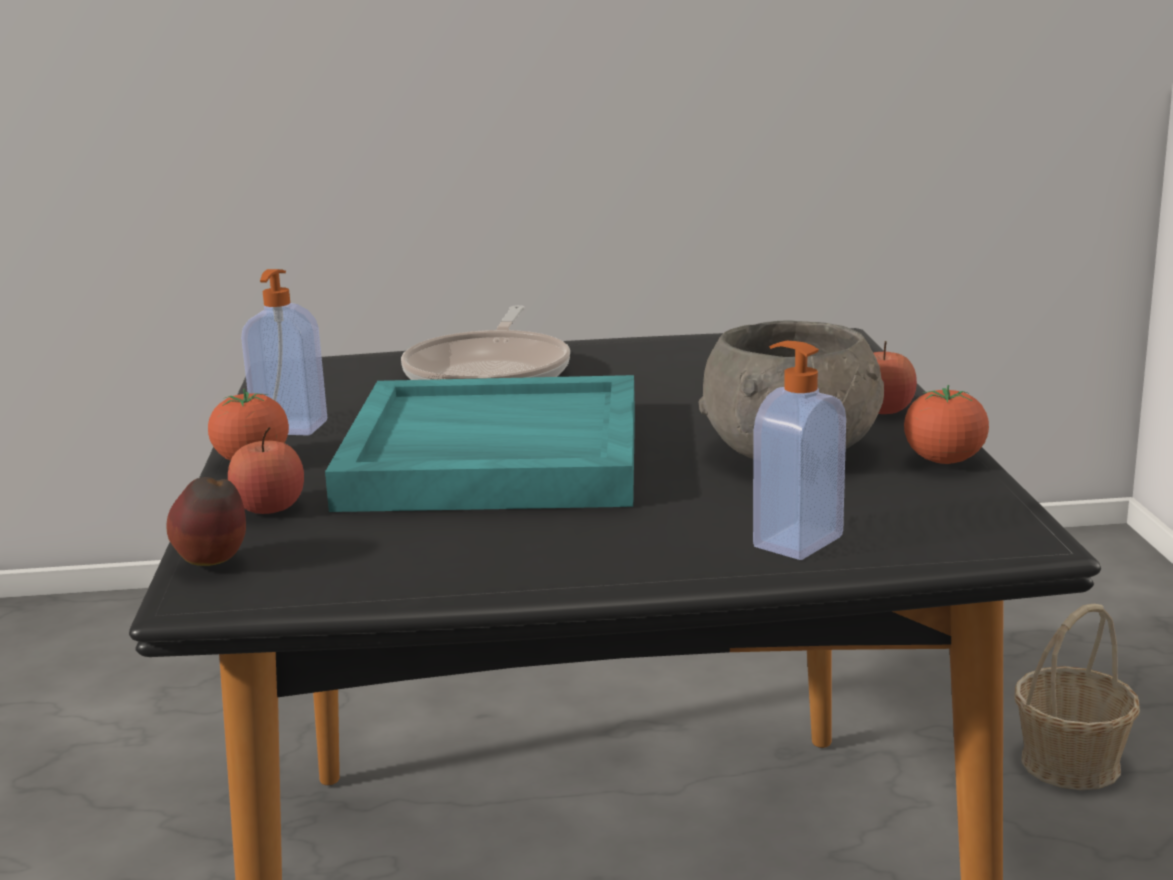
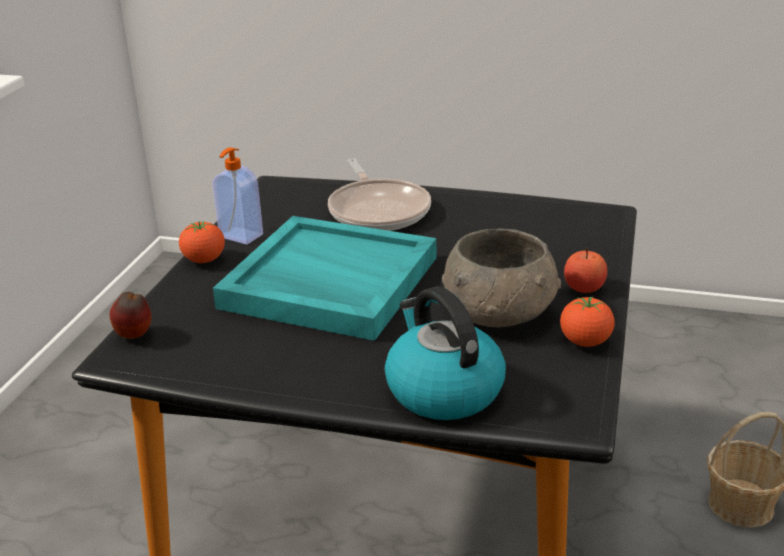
camera: 20 degrees right, 10 degrees up
apple [228,427,304,514] -> none
frying pan [401,305,570,380] -> frying pan turned 45 degrees counterclockwise [328,158,431,231]
soap dispenser [753,341,846,560] -> kettle [385,287,506,420]

